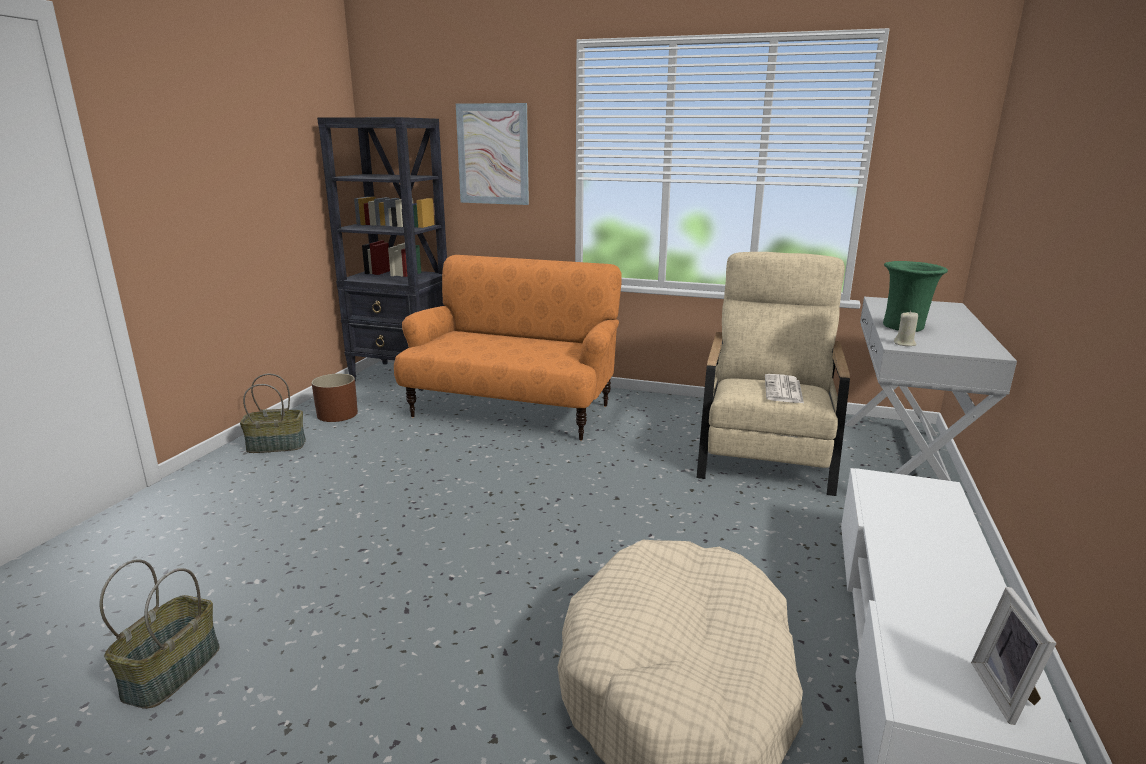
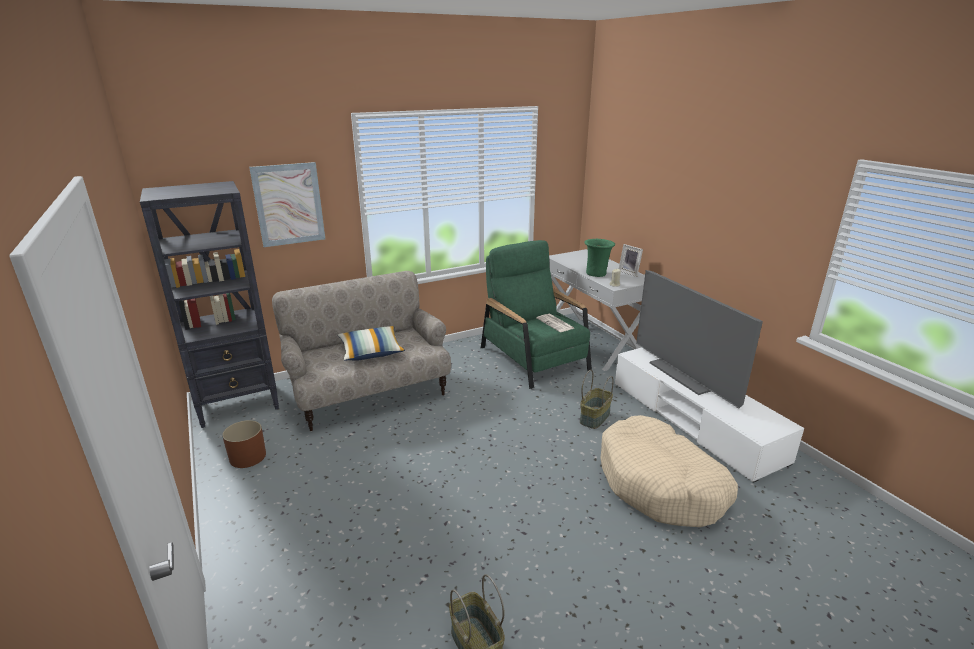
camera: 45 degrees left, 5 degrees up
basket [240,374,306,453] -> basket moved to [580,370,614,429]
orange sofa [394,255,622,441] -> beige sofa [272,271,451,431]
beige armchair [696,252,850,496] -> green armchair [481,240,592,389]
picture frame [971,587,1057,725] -> picture frame moved to [619,244,643,277]
none -> pillow [338,326,405,361]
none -> television [636,270,763,409]

